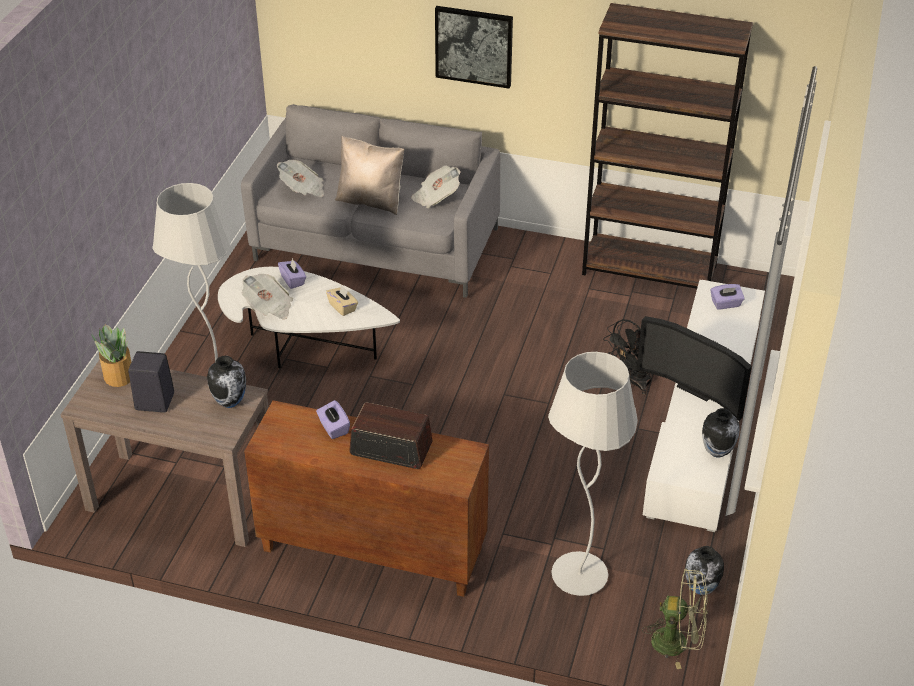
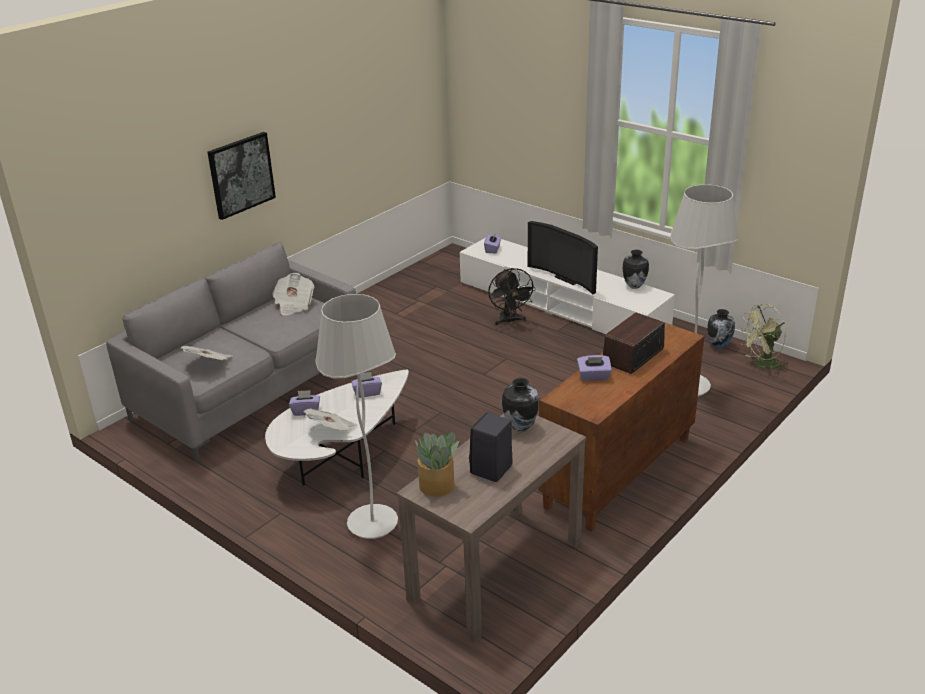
camera: 65 degrees left, 10 degrees down
beige tissue box [326,285,358,316] -> purple tissue box [351,372,382,398]
beige pillow [335,136,404,215] -> none
brown bookcase [582,3,753,289] -> none
television [636,316,752,421] -> television turned 75 degrees clockwise [528,221,598,295]
green fan [642,568,708,669] -> green fan turned 150 degrees counterclockwise [739,304,788,375]

